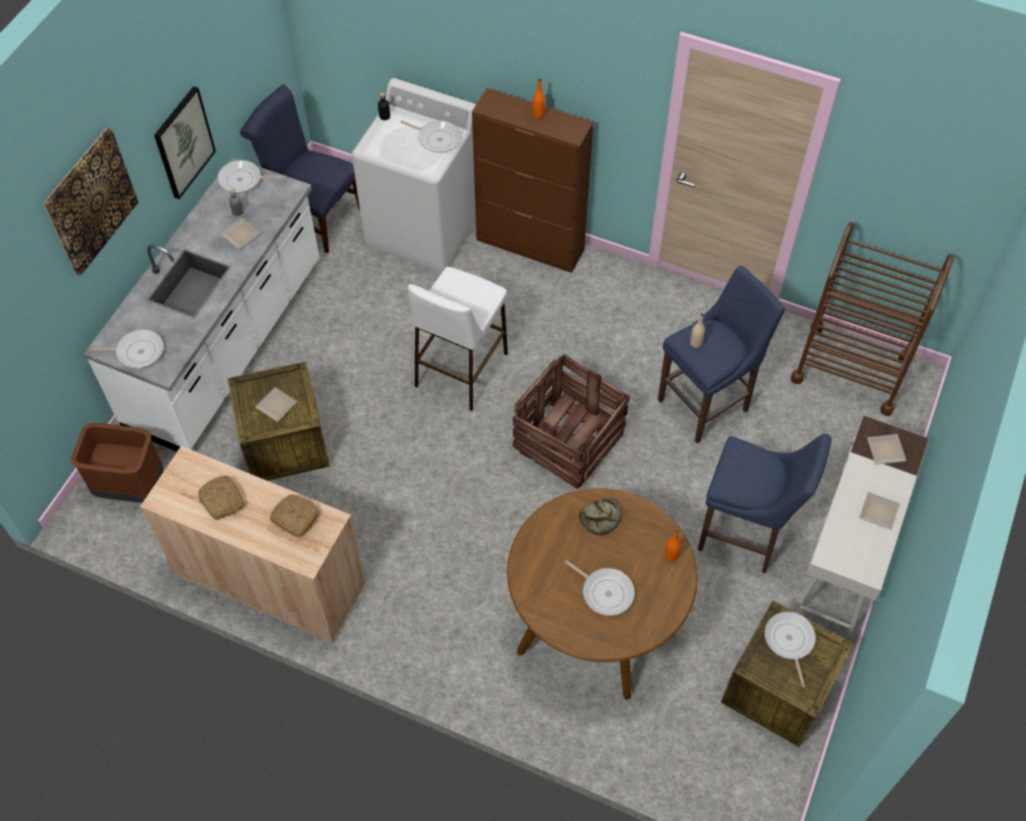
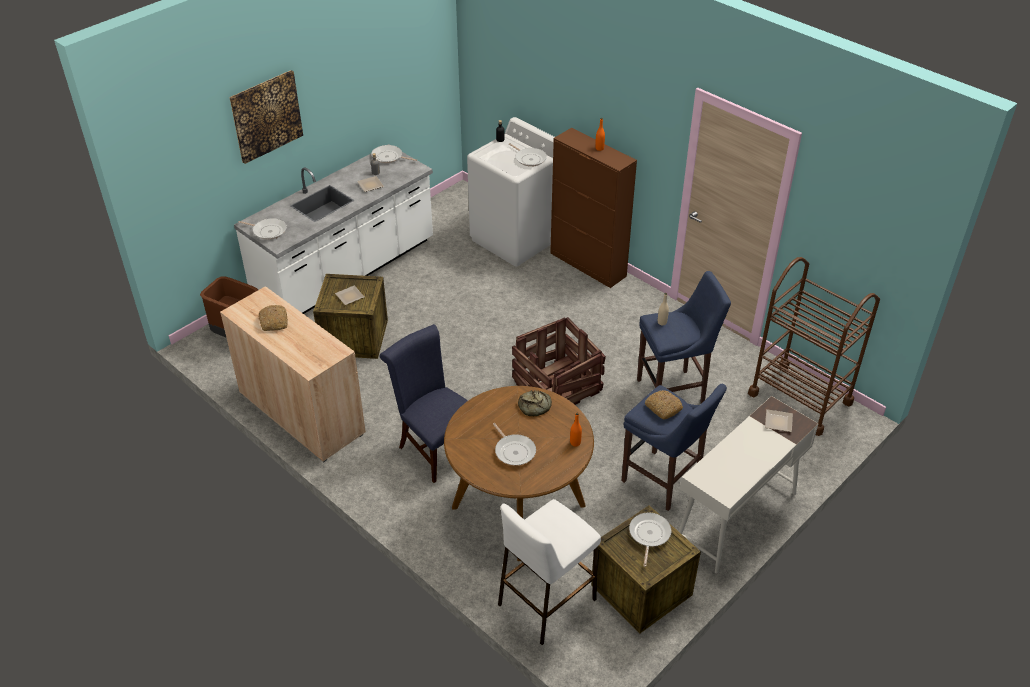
camera: 20 degrees right, 15 degrees down
picture [154,86,216,199] -> none
blue chair [240,84,360,253] -> blue chair moved to [379,324,468,483]
bread [270,494,320,537] -> bread moved to [644,390,683,419]
white stool [408,267,508,411] -> white stool moved to [498,499,601,645]
plate [859,492,900,530] -> none

